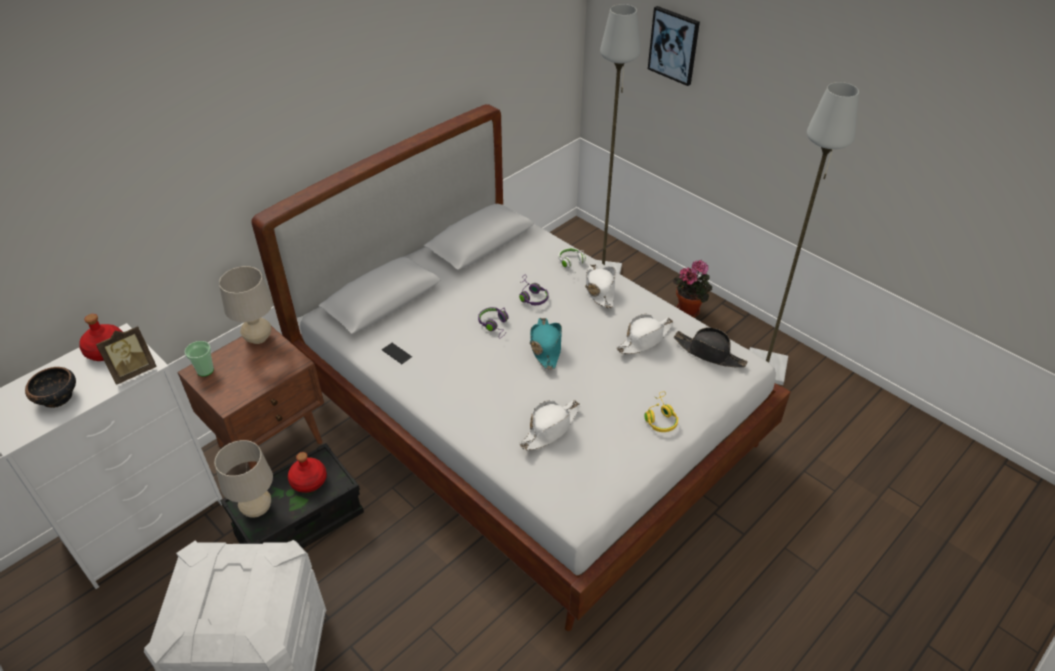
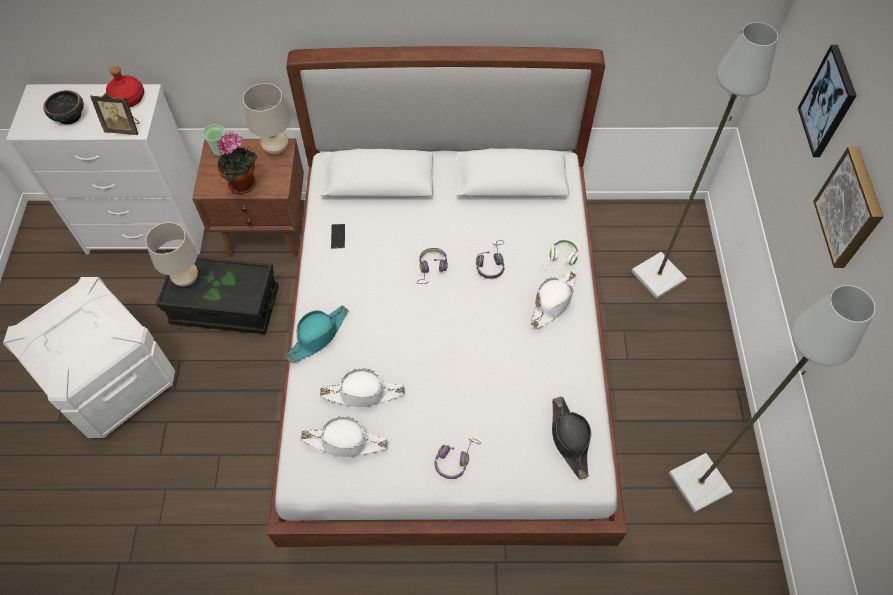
camera: 45 degrees right, 15 degrees up
red bottle [288,452,327,493] -> none
turquoise hat [530,318,562,370] -> turquoise hat moved to [285,305,349,362]
white hat [616,314,674,354] -> white hat moved to [301,416,388,457]
yellow headphones [644,391,678,432] -> purple headphones [435,438,481,479]
potted plant [673,260,712,318] -> potted plant moved to [217,132,257,194]
none -> picture [814,146,884,268]

